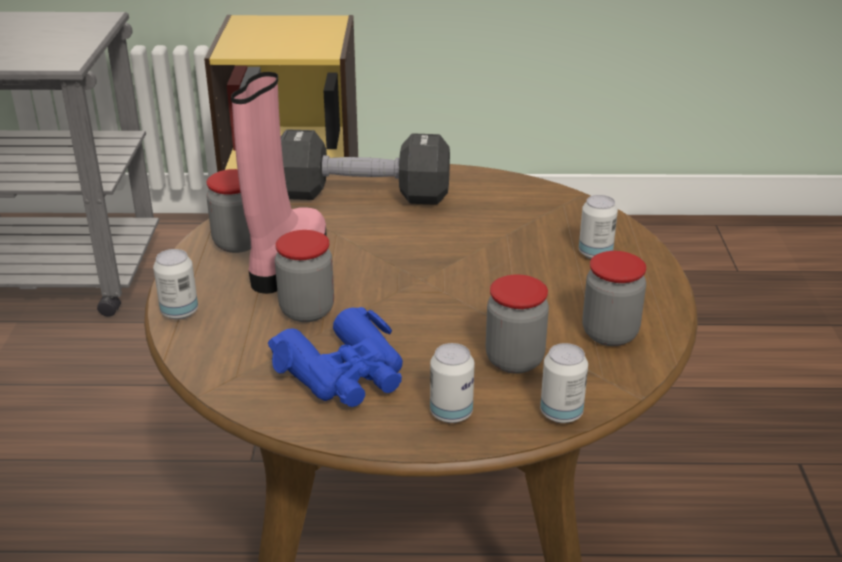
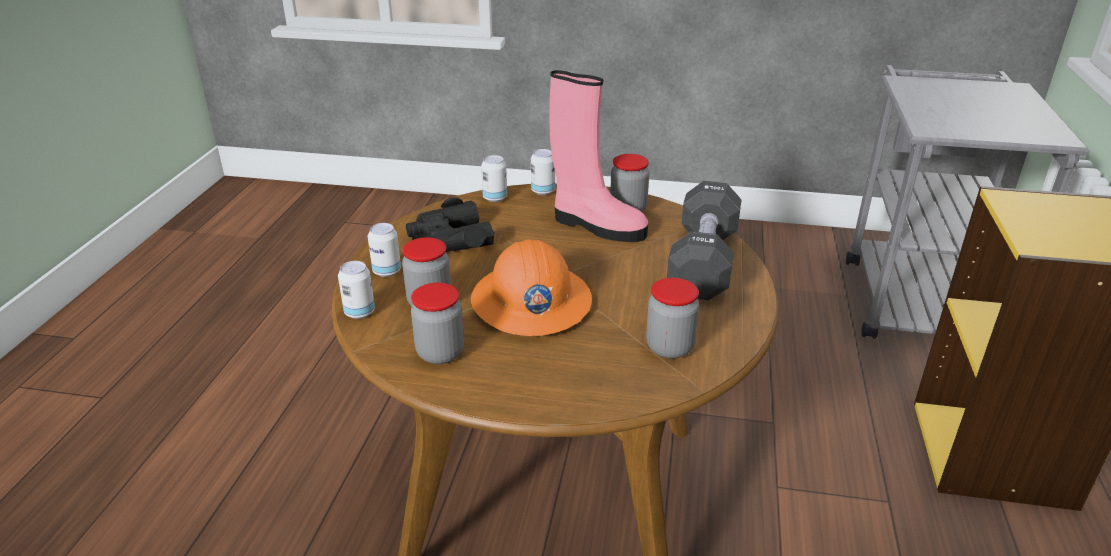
camera: 100 degrees right, 0 degrees up
blue binoculars [268,307,403,407] -> black binoculars [406,197,495,252]
jar [275,230,334,322] -> jar moved to [646,278,699,359]
can [579,195,618,259] -> can moved to [481,155,507,202]
none -> orange hard hat [471,239,592,336]

